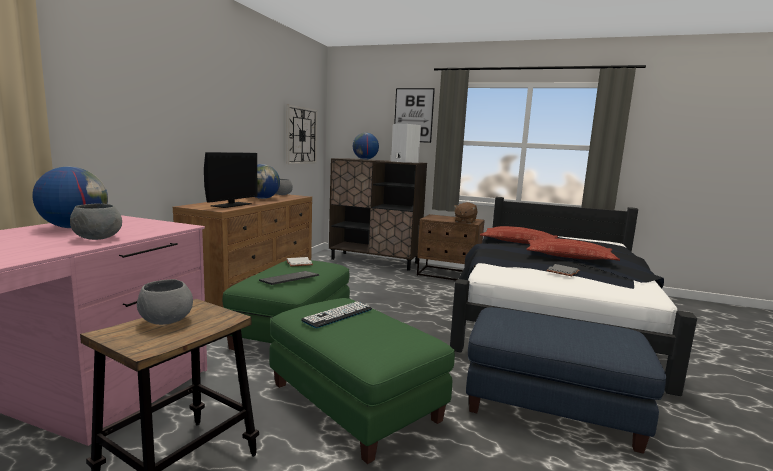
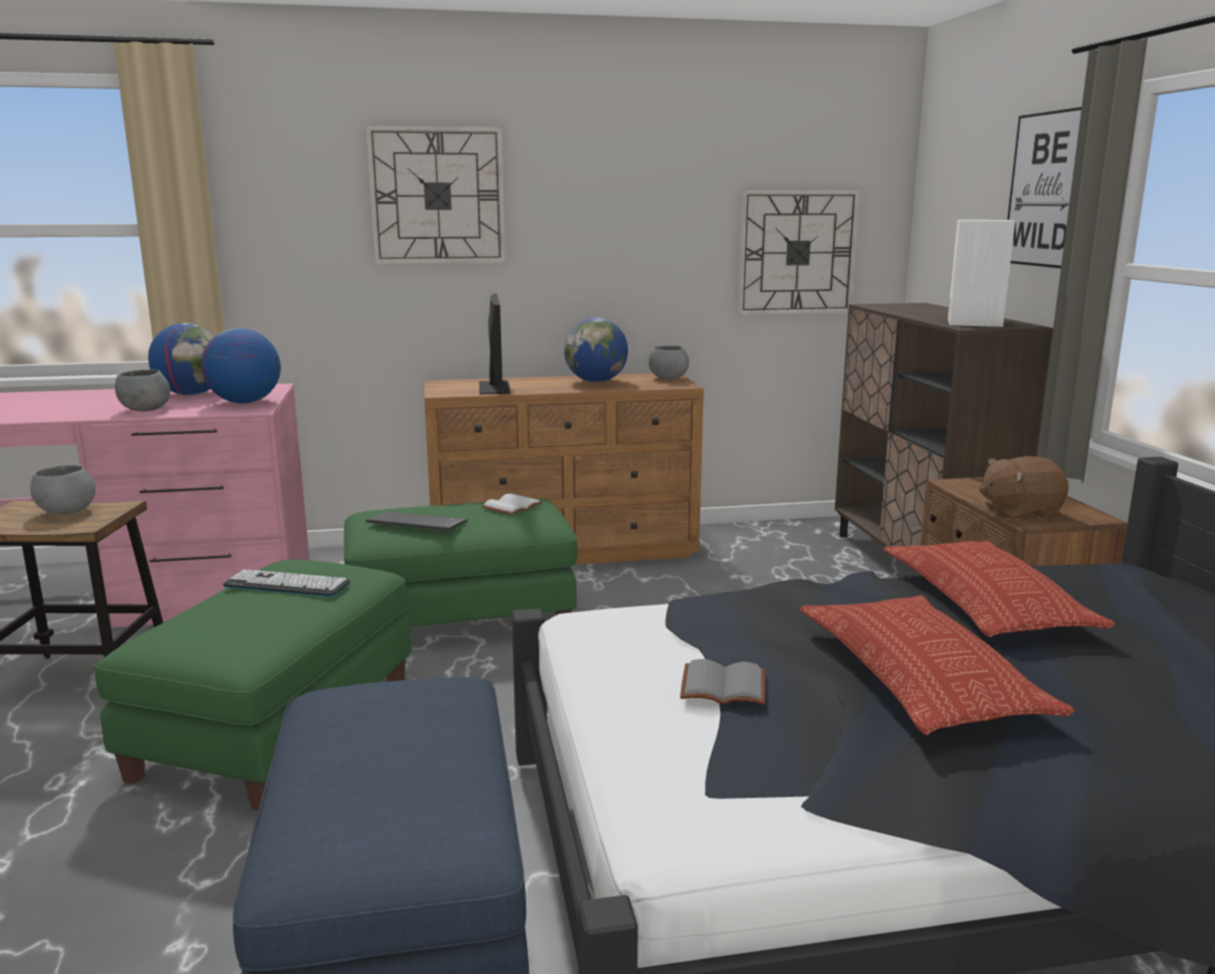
camera: 60 degrees right, 5 degrees up
monitor [204,152,258,208] -> monitor turned 90 degrees counterclockwise [479,294,510,395]
globe [353,133,379,160] -> globe moved to [201,328,281,403]
none -> wall clock [366,125,506,264]

